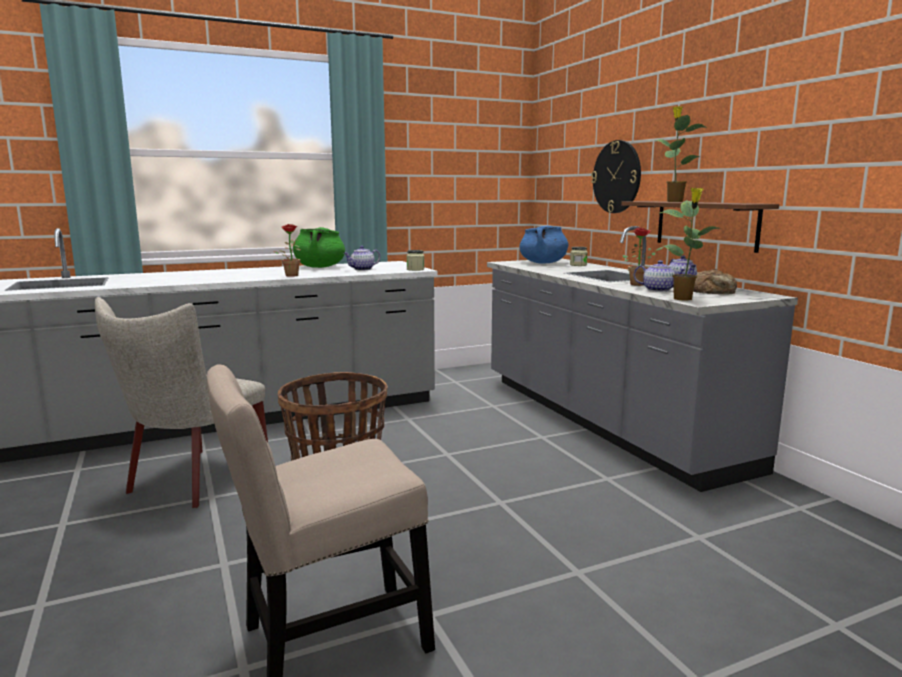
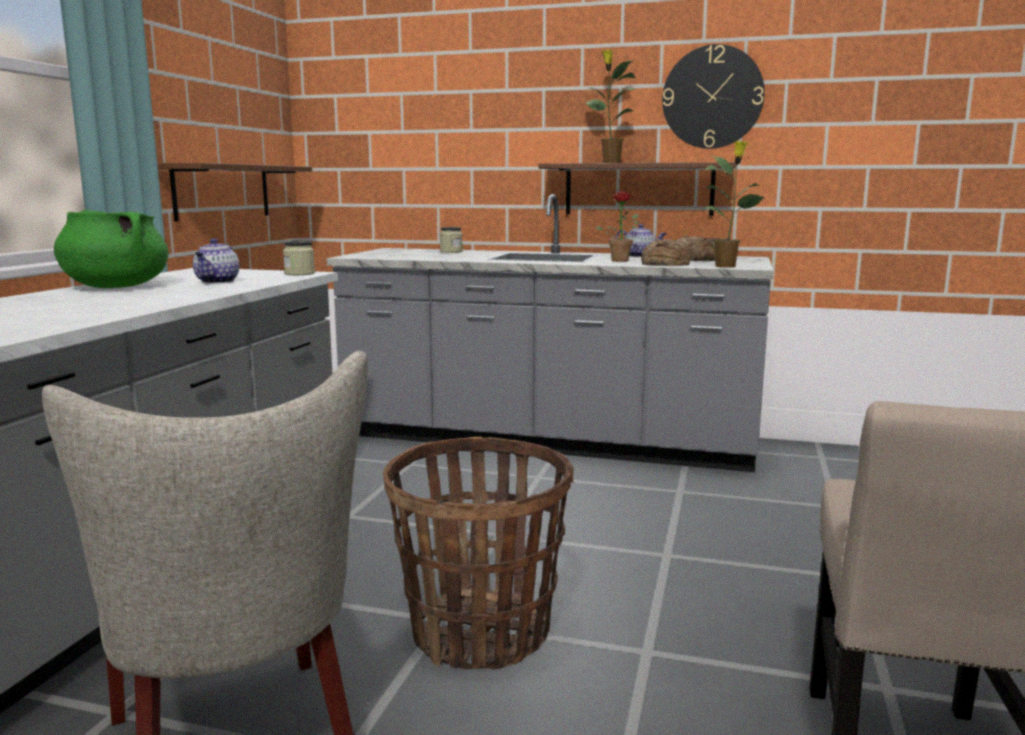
camera: 50 degrees left, 0 degrees up
potted plant [273,224,301,277] -> none
blue cooking pot [519,226,568,264] -> none
wall clock [591,140,641,213] -> wall clock moved to [662,44,765,149]
teapot [634,260,686,292] -> bread [641,239,691,266]
none -> brown shelf [157,163,312,222]

